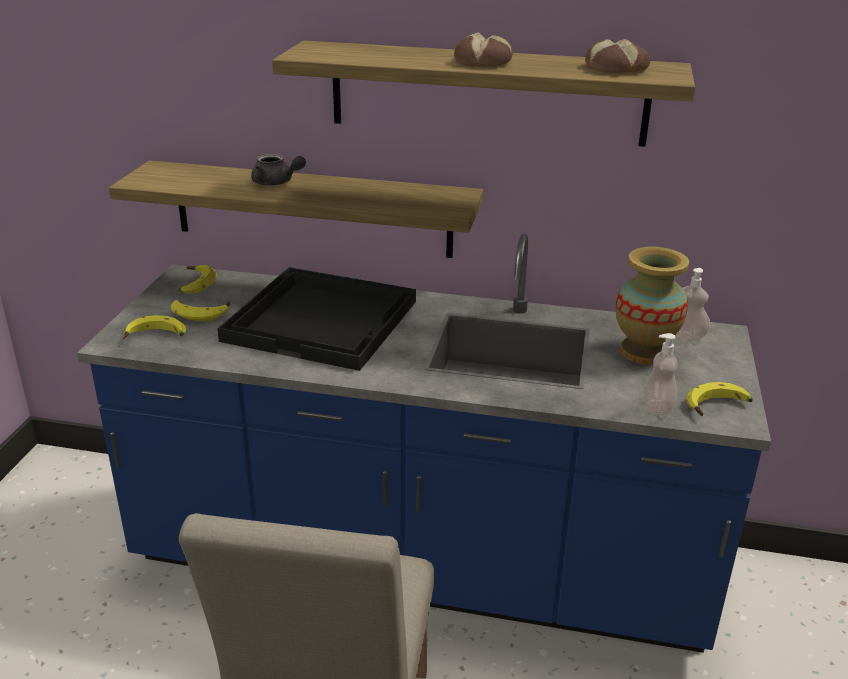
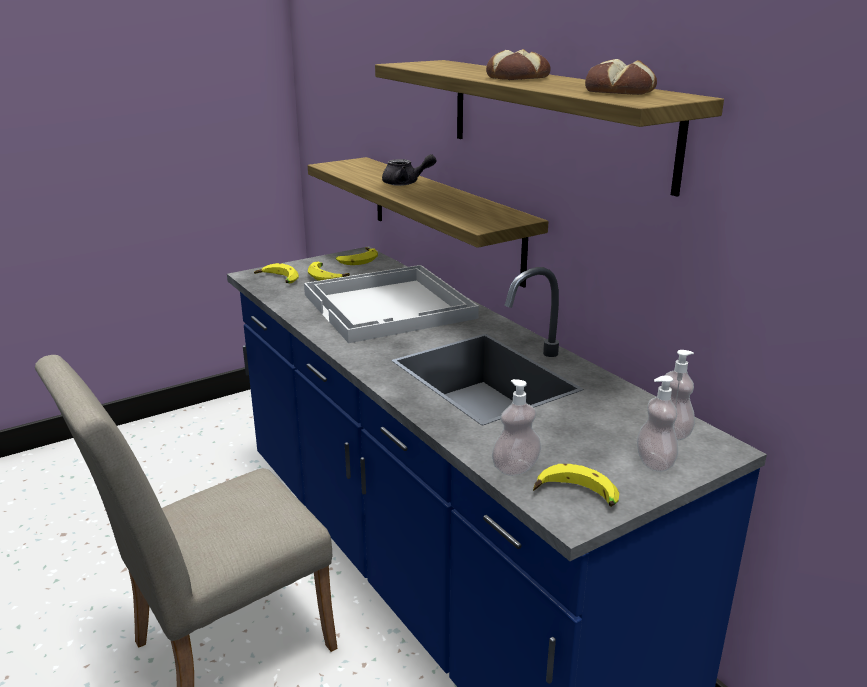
camera: 45 degrees right, 5 degrees down
black tray [217,267,416,371] -> white tray [304,265,479,343]
grey teapot [251,154,306,186] -> grey teapot turned 75 degrees counterclockwise [382,154,436,186]
vase [615,247,689,365] -> none
none -> soap dispenser [637,375,678,472]

